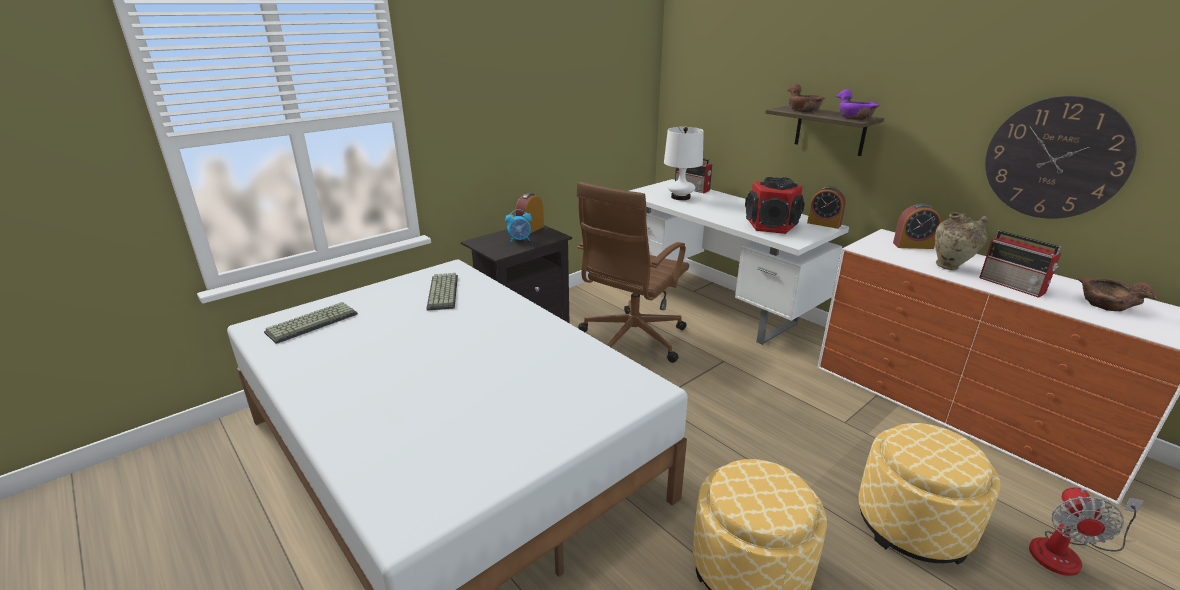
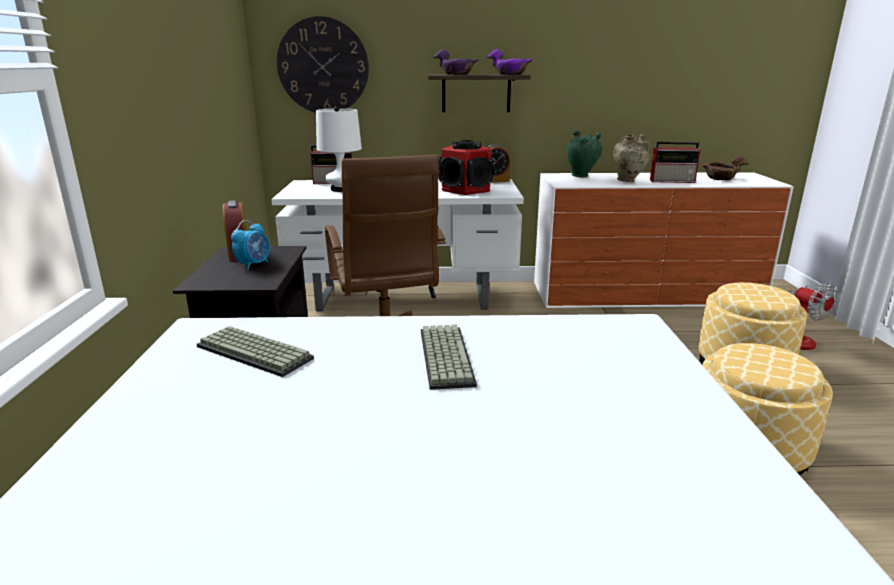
camera: 50 degrees left, 5 degrees down
keyboard [264,302,358,344] -> keyboard moved to [421,325,477,390]
brown bowl [787,84,825,112] -> purple bowl [433,49,479,75]
alarm clock [893,203,941,249] -> green vase [566,131,602,177]
wall clock [985,96,1137,219] -> wall clock moved to [277,16,369,113]

